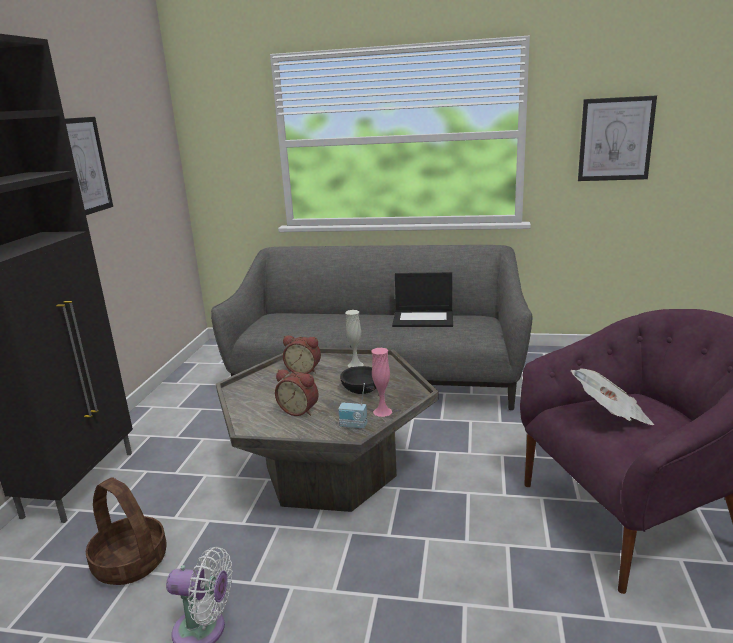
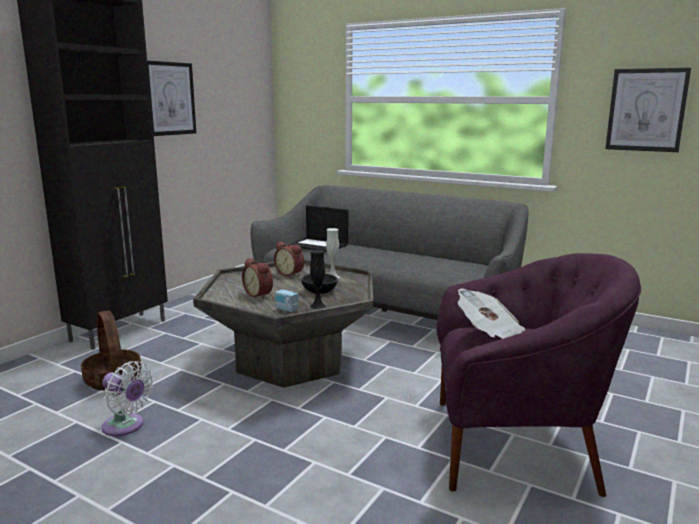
camera: 20 degrees right, 5 degrees down
pink vase [371,348,392,417] -> black vase [310,250,326,309]
laptop [392,272,453,327] -> laptop moved to [288,205,348,252]

